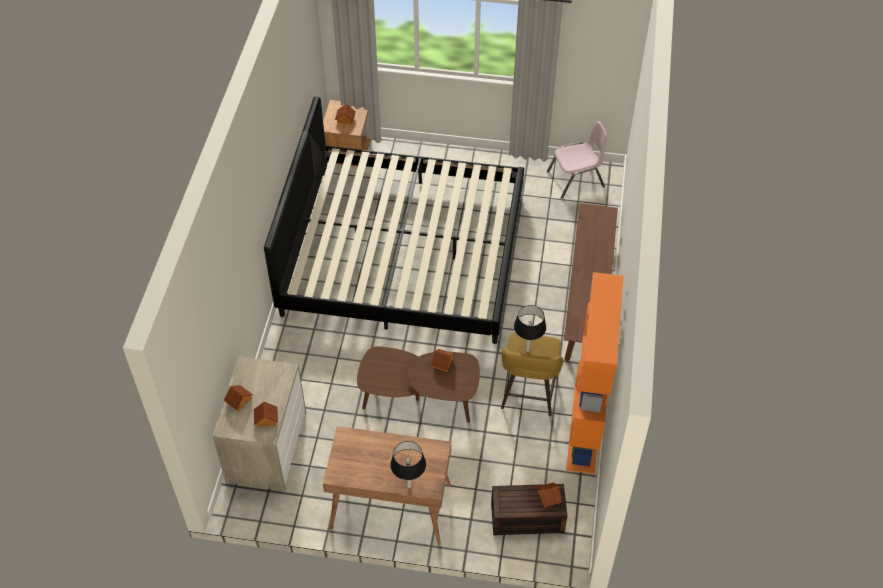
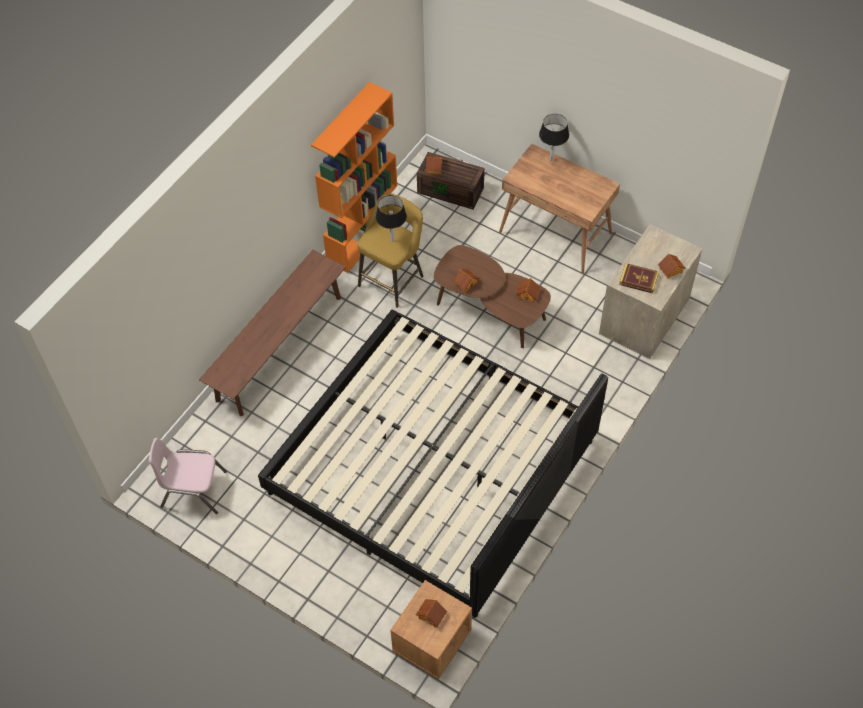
camera: 155 degrees left, 5 degrees up
toy house [254,402,278,428] -> toy house moved to [516,278,541,302]
none -> book [619,263,659,294]

